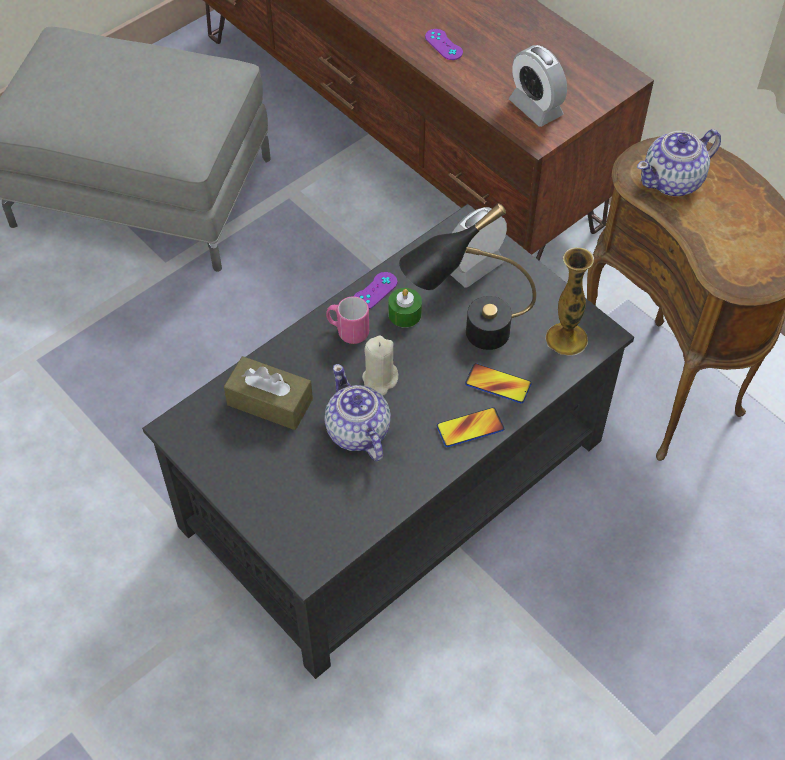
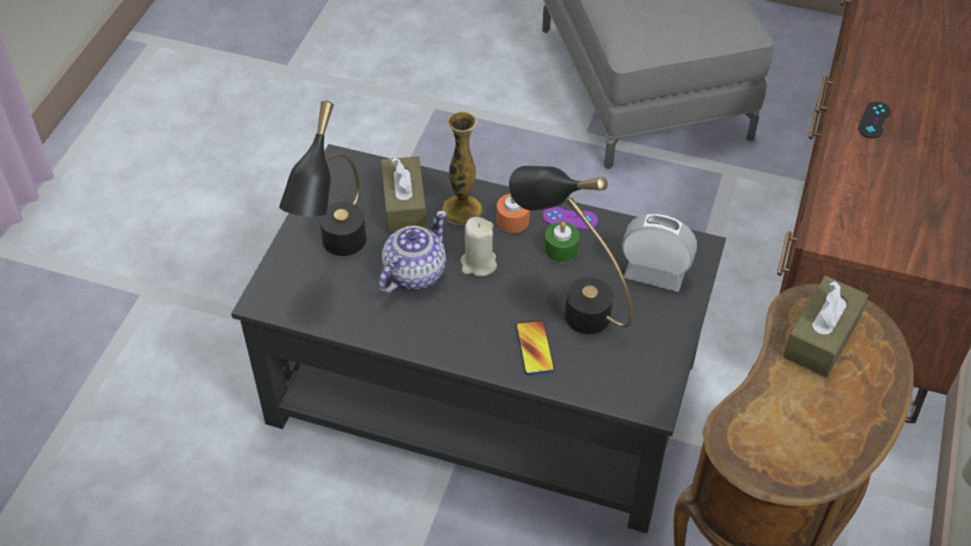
camera: 60 degrees right, 5 degrees down
pink mug [326,296,369,344] -> orange candle [497,194,530,233]
purple game controller [425,29,463,60] -> black game controller [858,102,891,138]
phone [437,407,504,447] -> none
alarm clock [509,45,567,127] -> none
vase [545,247,594,355] -> vase moved to [442,112,482,225]
teapot [637,129,721,196] -> brown tissue box [783,276,869,377]
none -> black table lamp [279,101,367,256]

